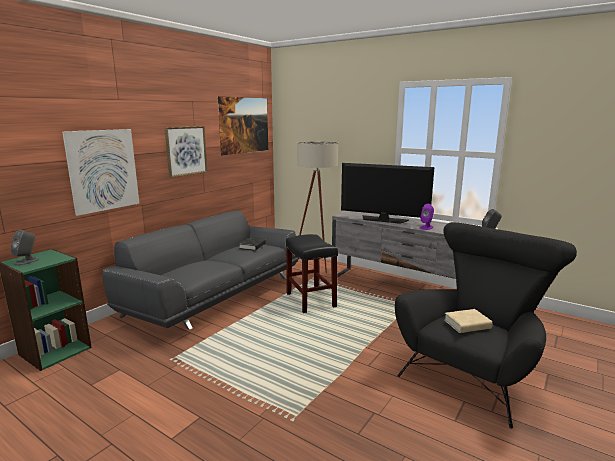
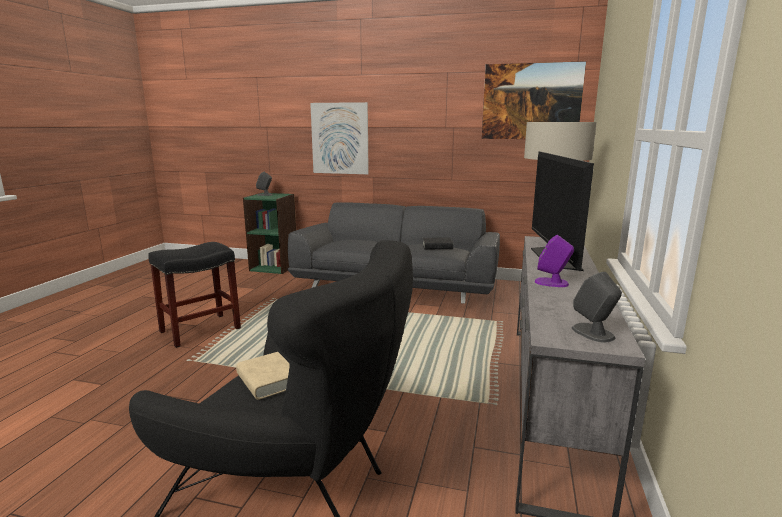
camera: 70 degrees right, 0 degrees up
picture [165,126,207,178] -> none
black stool [286,234,338,313] -> black stool moved to [148,242,241,348]

